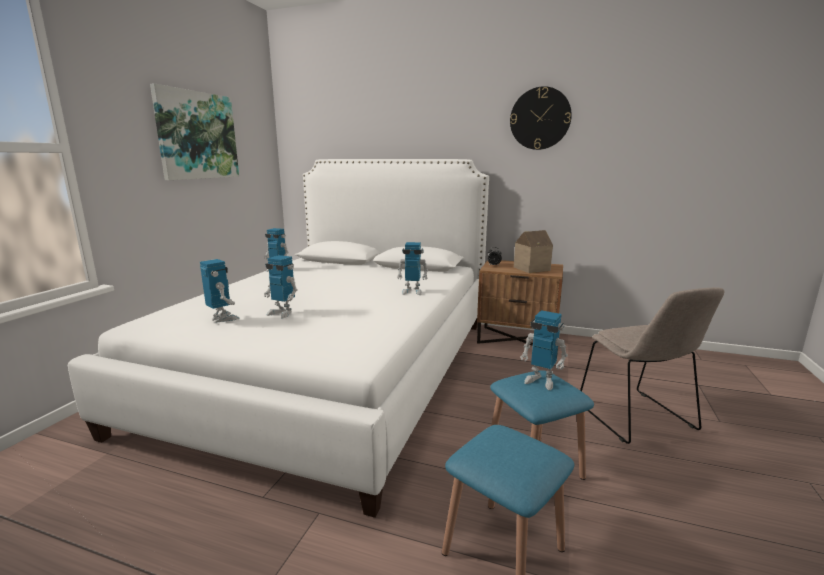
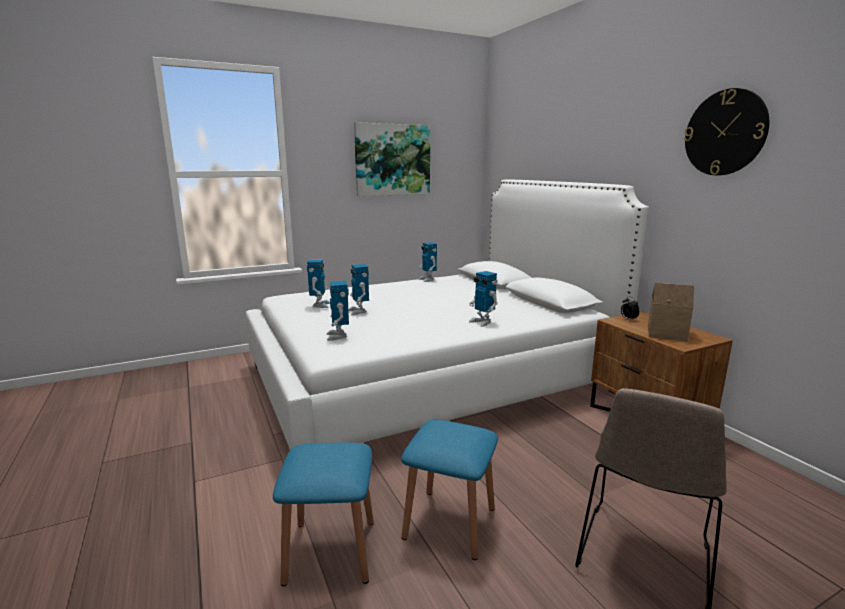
camera: 45 degrees right, 0 degrees up
toy robot [520,310,568,390] -> toy robot moved to [327,281,349,341]

